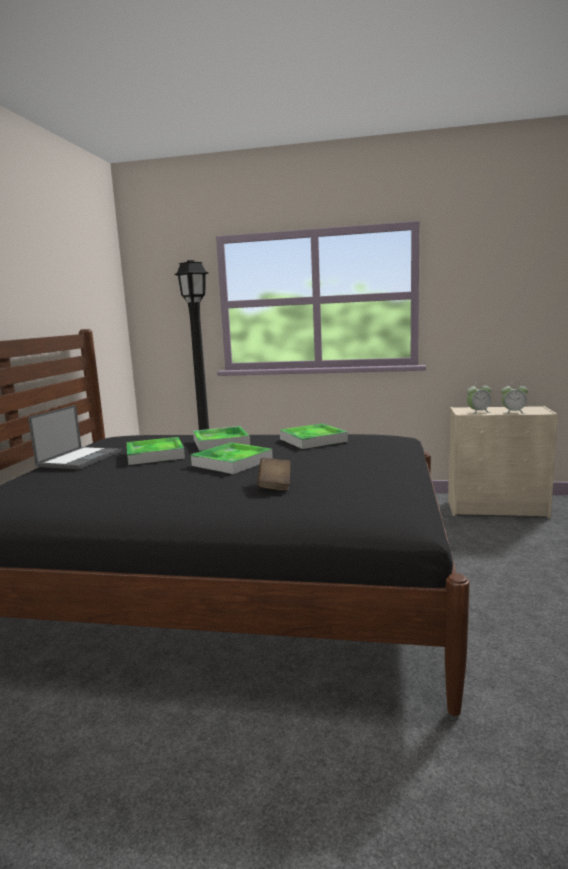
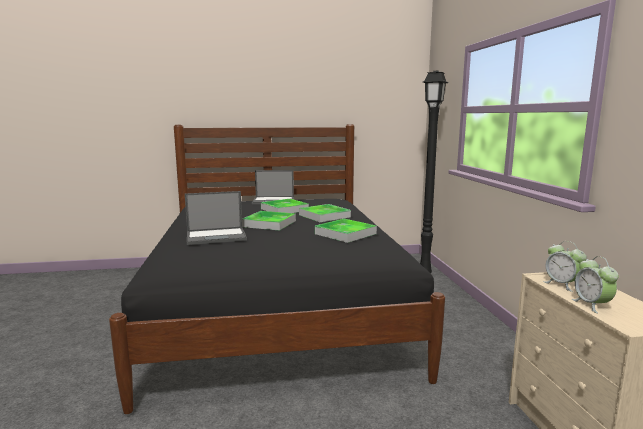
camera: 70 degrees right, 0 degrees up
brown book [257,458,291,491] -> laptop [185,191,247,245]

